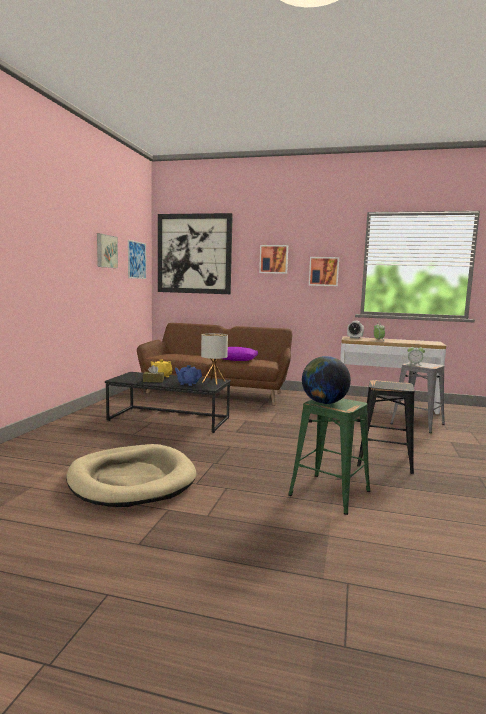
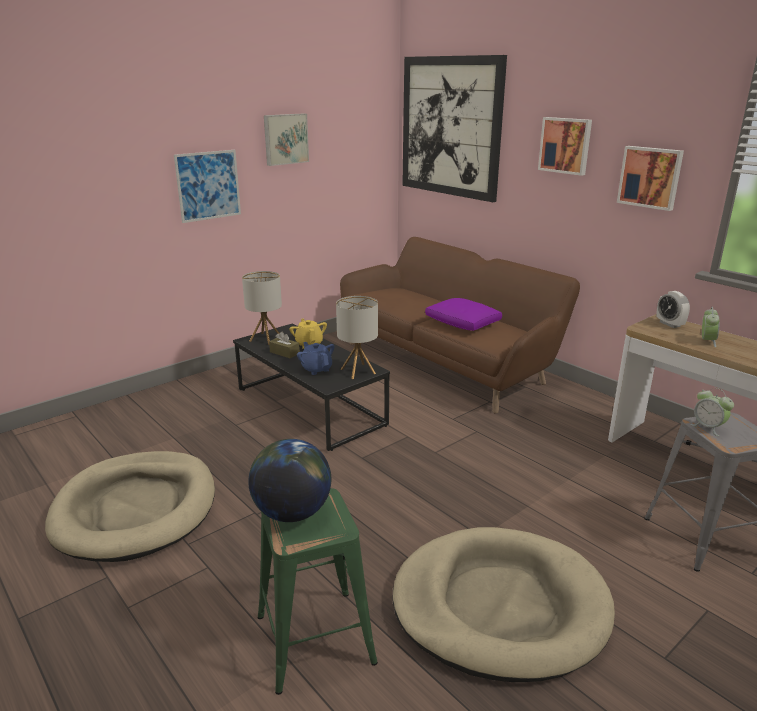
camera: 35 degrees right, 15 degrees up
picture [128,240,146,279] -> picture moved to [174,150,241,223]
black stool [357,380,415,474] -> beige dog bed [392,527,615,682]
none -> table lamp [242,271,282,345]

